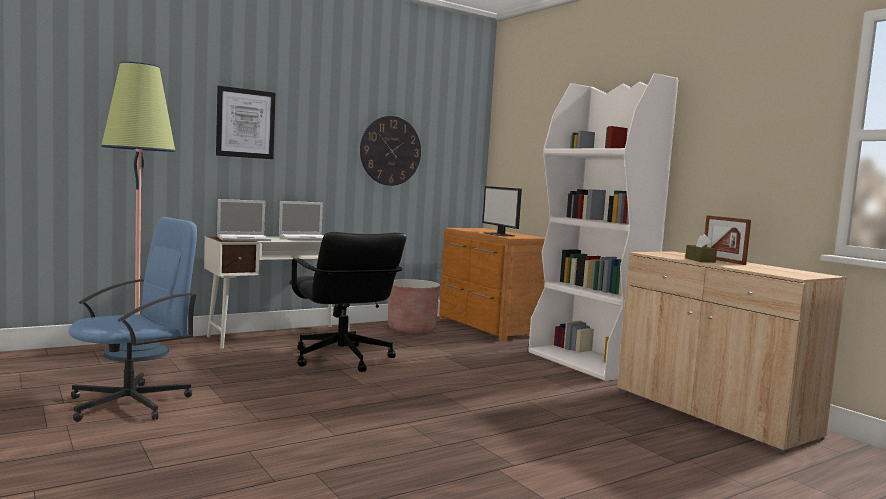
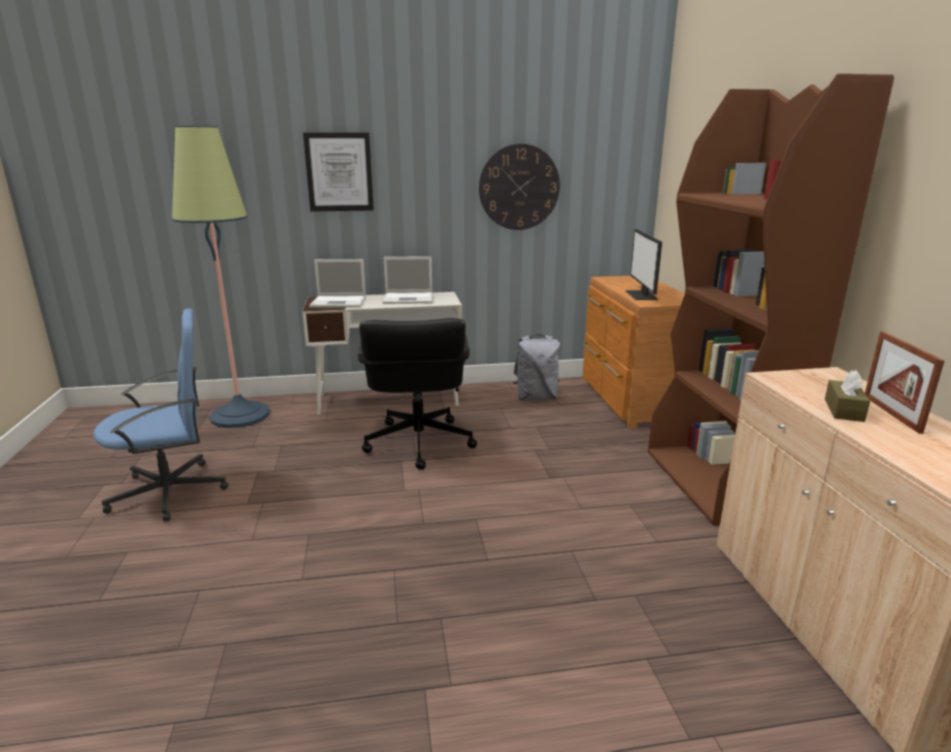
camera: 25 degrees right, 15 degrees up
brown planter [388,279,440,333] -> grey backpack [513,334,560,401]
white bookcase [528,73,679,381] -> brown bookcase [648,74,894,526]

